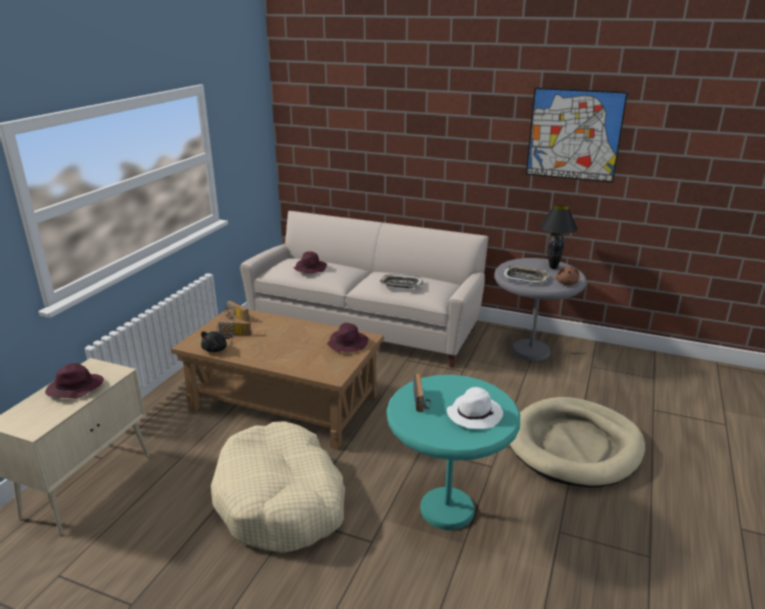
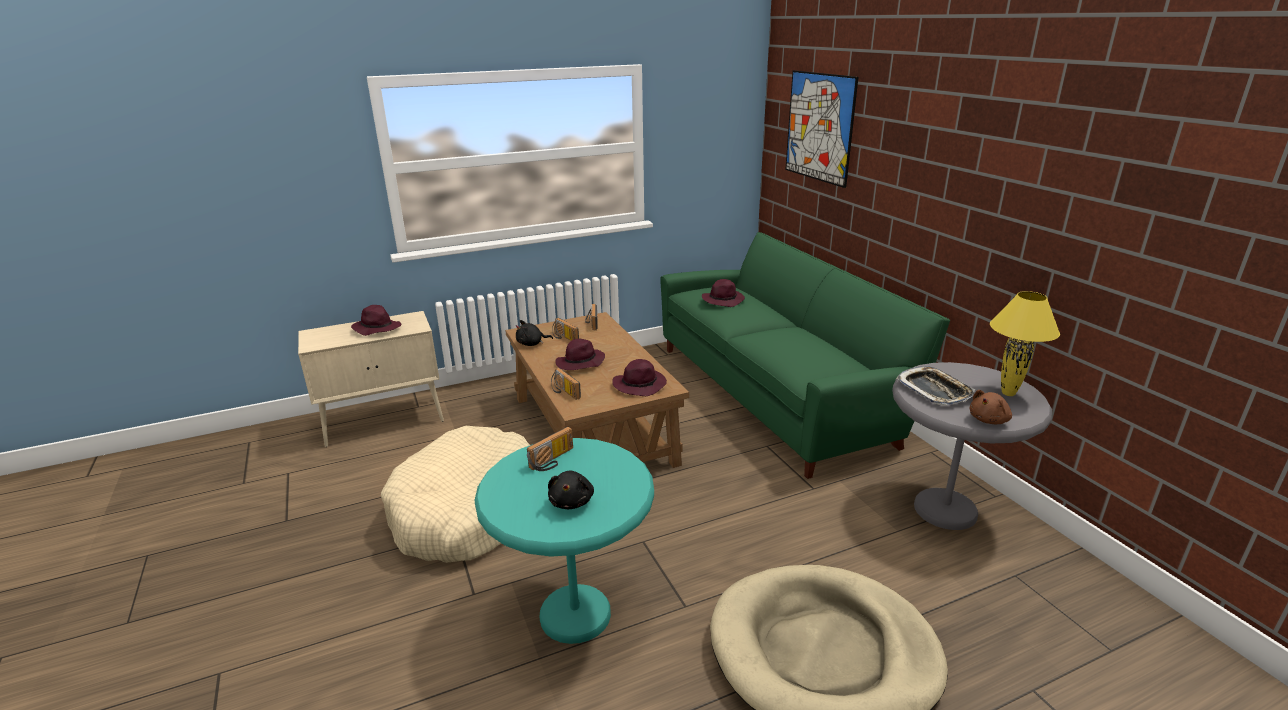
camera: 45 degrees right, 0 degrees up
beige sofa [240,211,488,368] -> green sofa [660,232,950,479]
tray [379,274,423,288] -> none
white hat [447,387,503,429] -> black plush toy [548,471,594,509]
picture [526,87,628,183] -> picture moved to [785,70,858,188]
black table lamp [540,205,578,269] -> yellow table lamp [990,291,1060,396]
none -> radio [551,368,581,400]
none -> purple hat [555,339,605,370]

